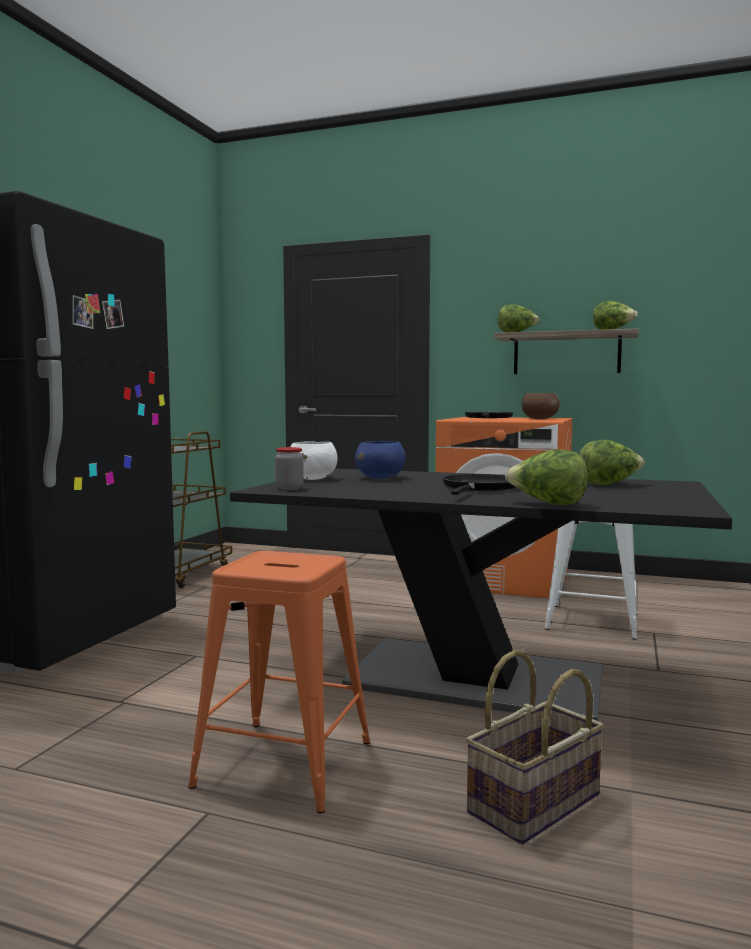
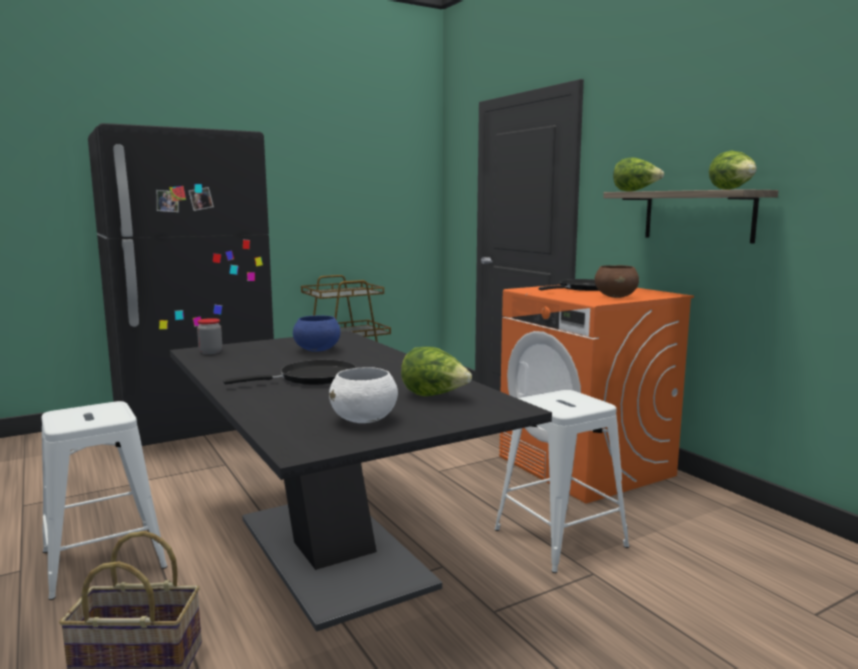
camera: 40 degrees right, 5 degrees up
orange stool [188,551,370,813] -> white stool [41,401,167,600]
white bowl [290,441,338,480] -> white bowl moved to [329,367,398,423]
lettuce [505,449,588,505] -> none

